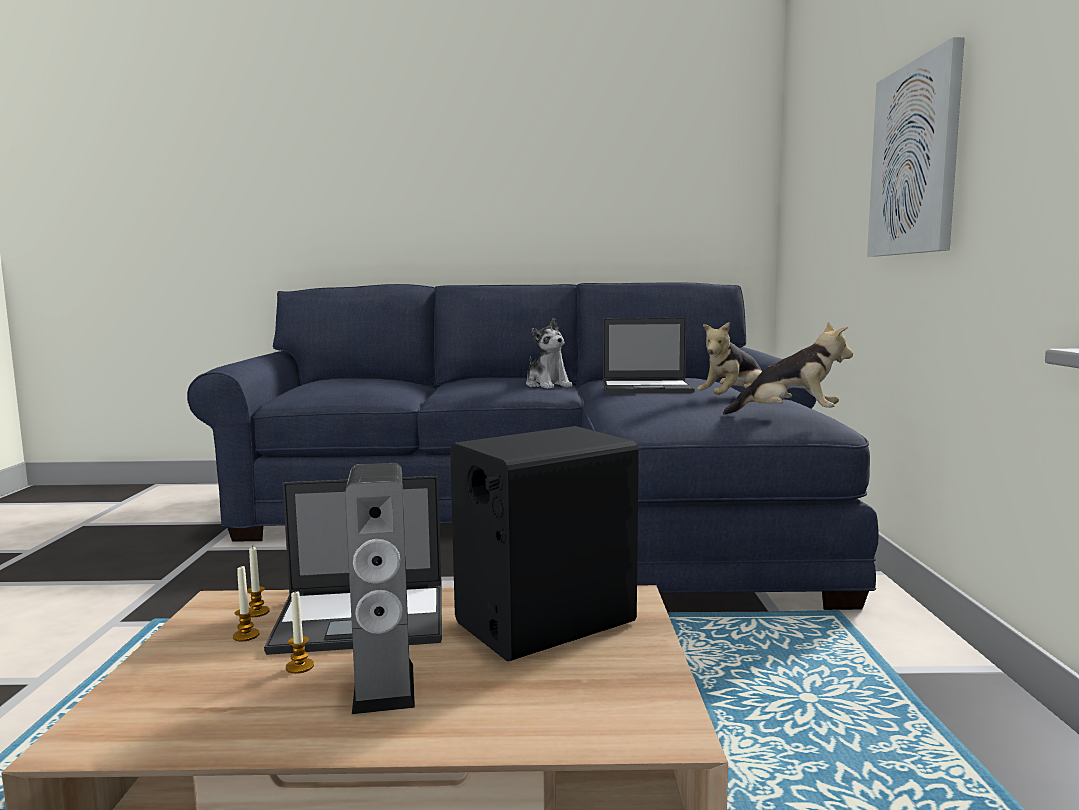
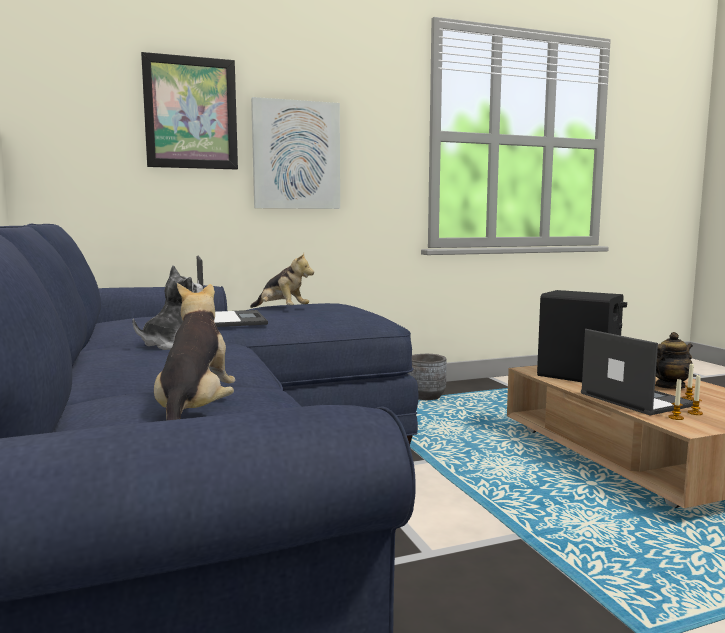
camera: 110 degrees left, 0 degrees up
speaker [345,463,415,714] -> teapot [655,332,694,389]
plush toy [723,323,853,415] -> plush toy moved to [154,283,235,420]
none -> picture [141,52,238,169]
none -> grey planter [407,354,446,400]

